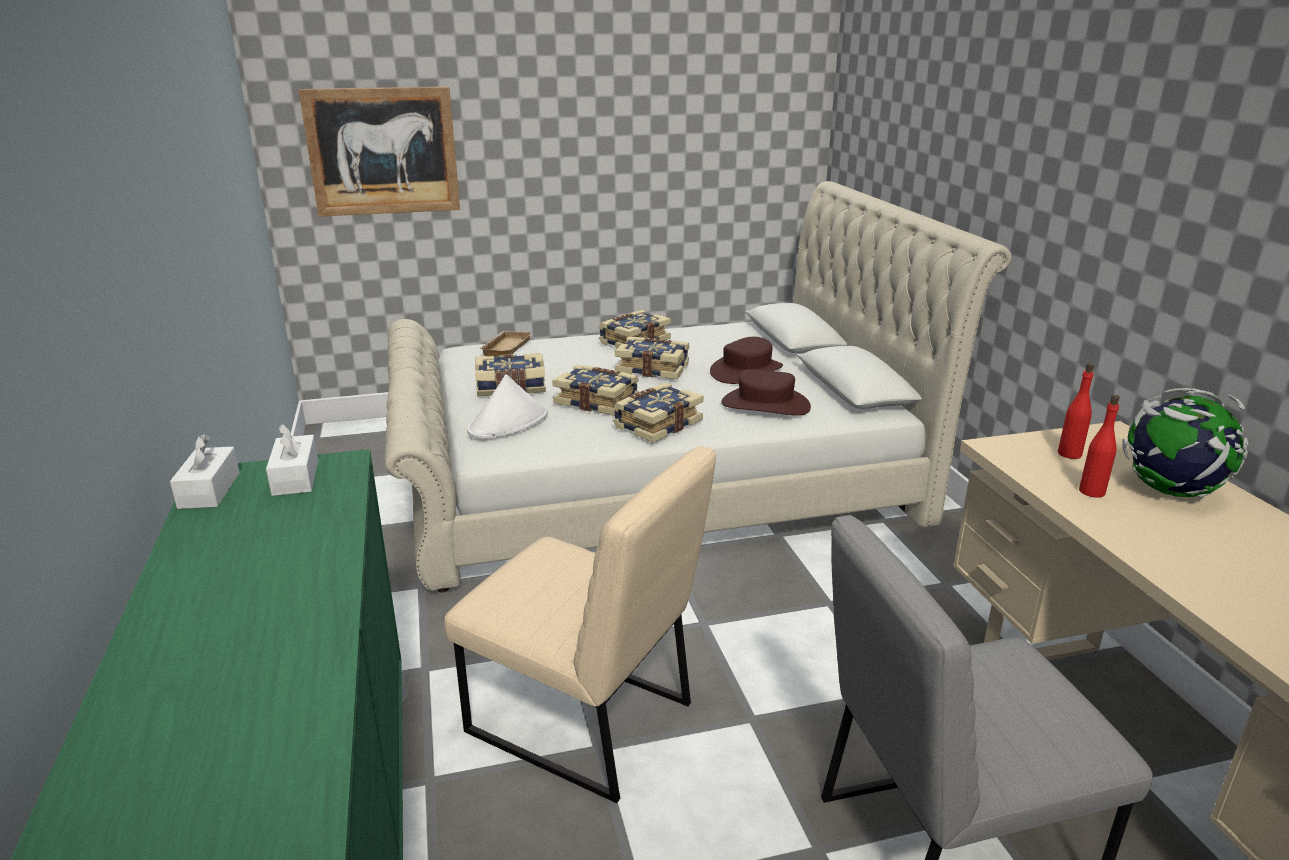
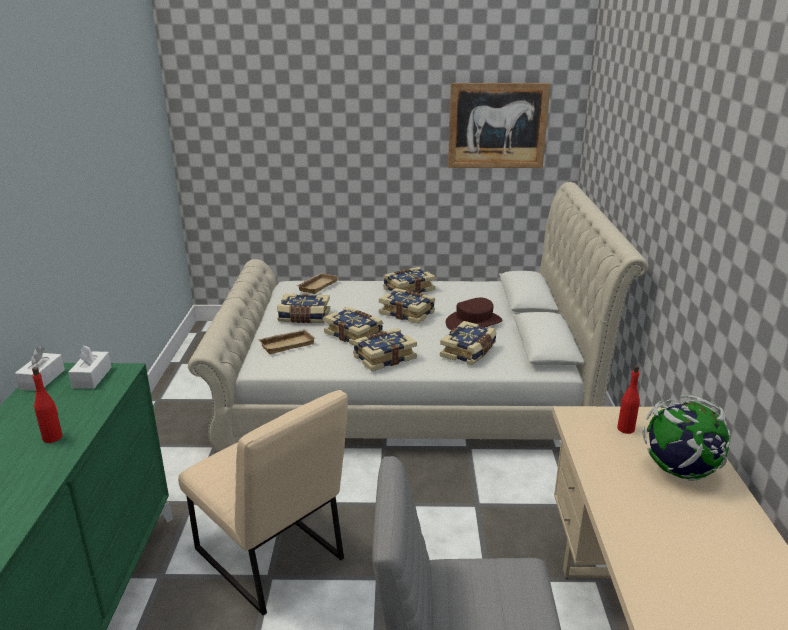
camera: 15 degrees right, 0 degrees up
picture [298,86,460,217] -> picture moved to [448,83,551,168]
white hat [467,374,548,438] -> beige tray [258,329,316,354]
brown hat [721,369,811,416] -> book [440,321,497,365]
red bottle [1079,395,1120,498] -> red bottle moved to [32,367,63,443]

